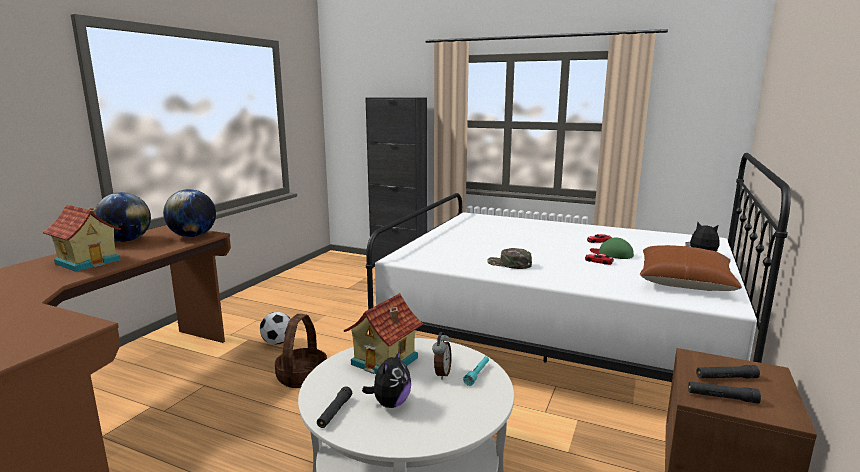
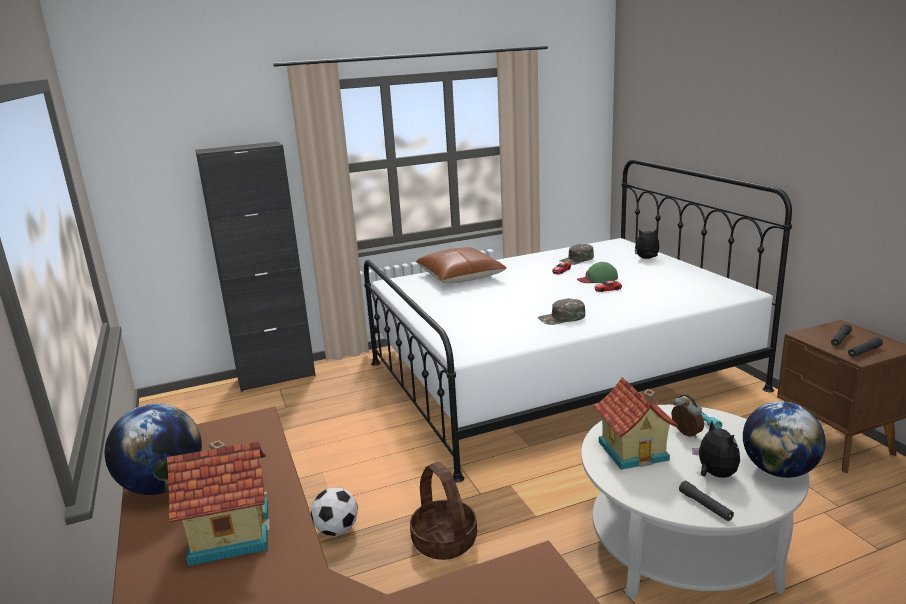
camera: 45 degrees left, 5 degrees up
globe [163,189,216,237] -> globe moved to [743,401,826,478]
brown pillow [640,245,742,291] -> brown pillow moved to [416,247,506,284]
none -> green cap [559,244,594,265]

